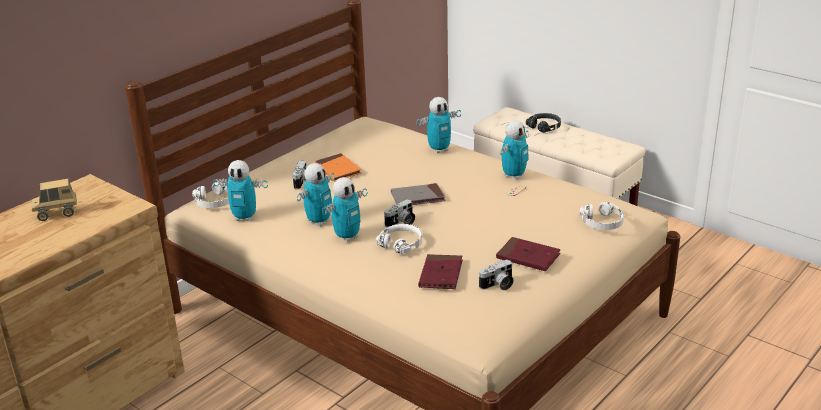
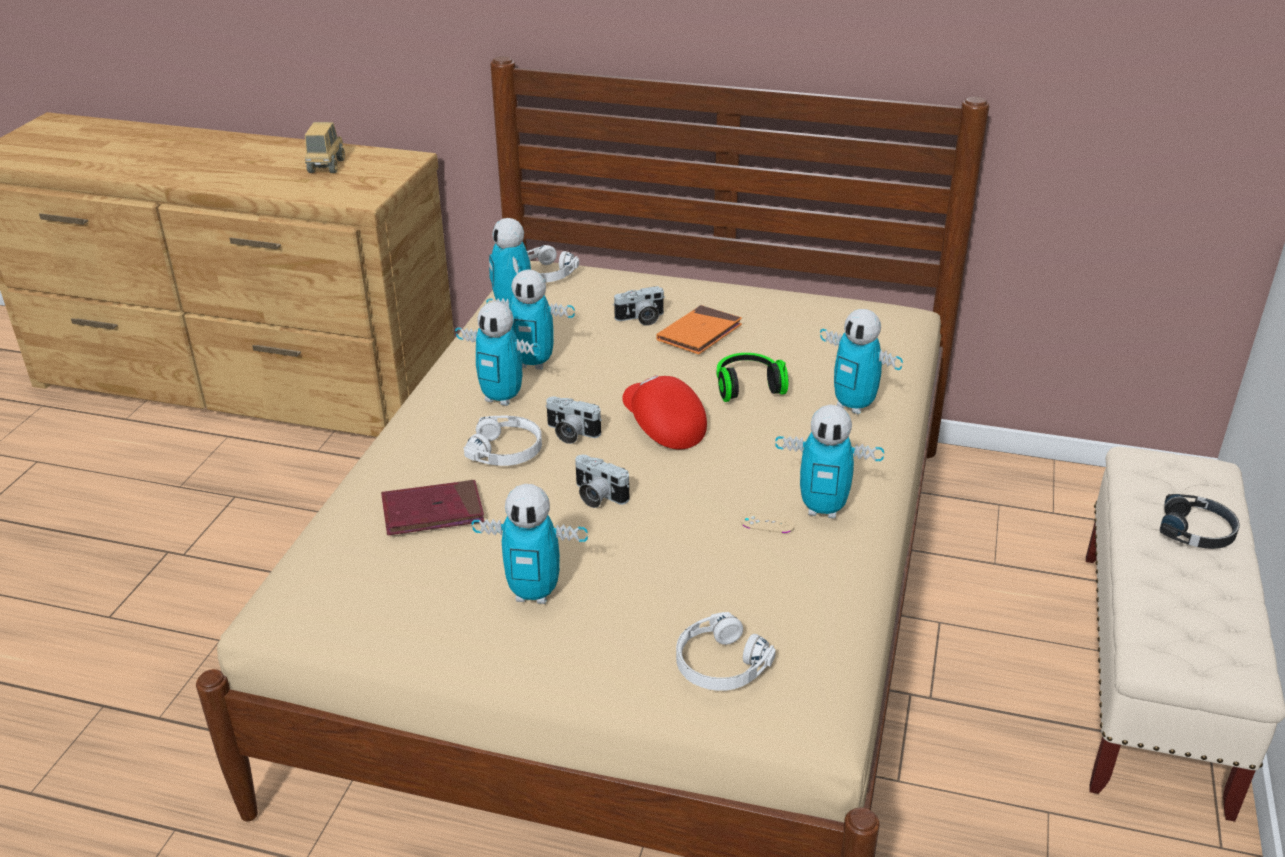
camera: 65 degrees right, 5 degrees up
toy truck [32,179,77,221] -> toy truck turned 45 degrees clockwise [305,122,345,173]
grey book [391,183,446,205] -> red cap [622,375,707,450]
camera [478,259,514,290] -> camera moved to [575,455,630,508]
red book [496,237,561,271] -> toy robot [472,484,588,604]
none -> headphones [717,353,788,402]

